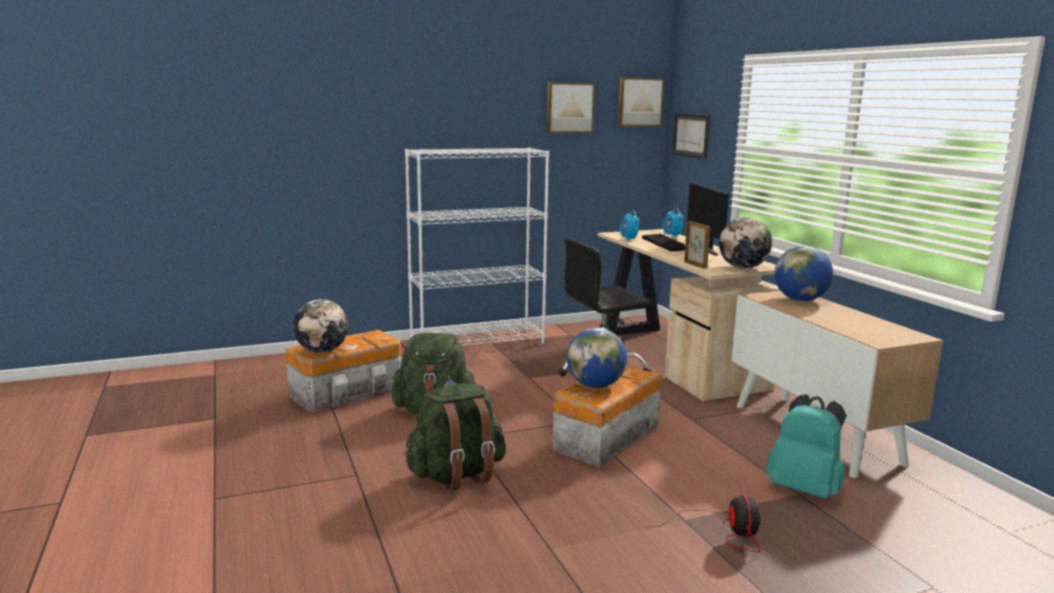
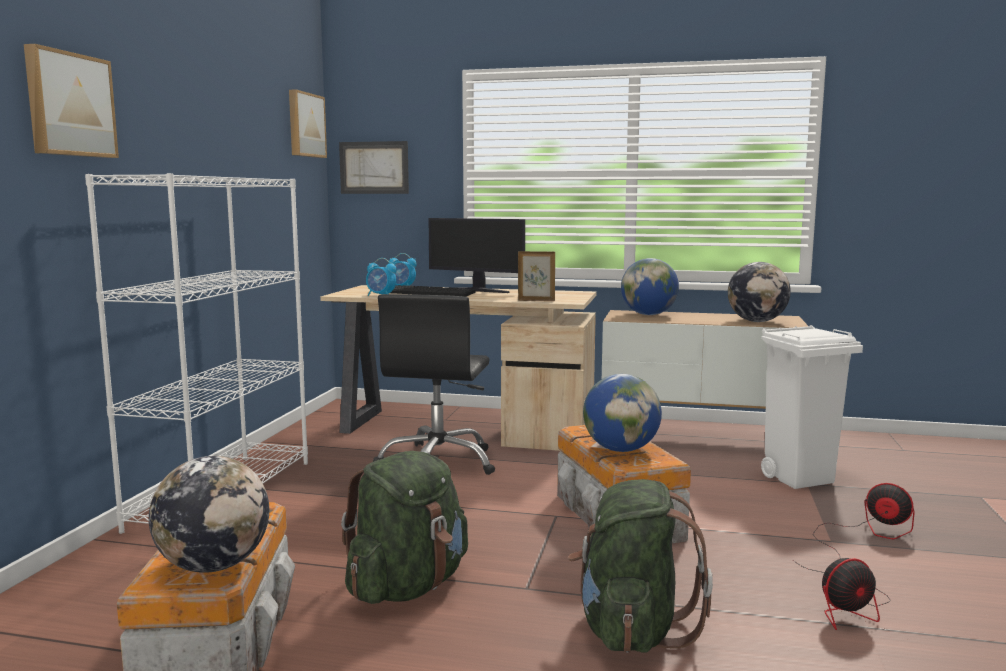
camera: 55 degrees left, 5 degrees down
picture [547,82,595,133] -> picture moved to [24,44,119,158]
globe [719,217,772,269] -> globe moved to [728,262,791,322]
turquoise backpack [766,394,847,499] -> white trash can [761,325,863,489]
none -> fan [793,558,891,630]

